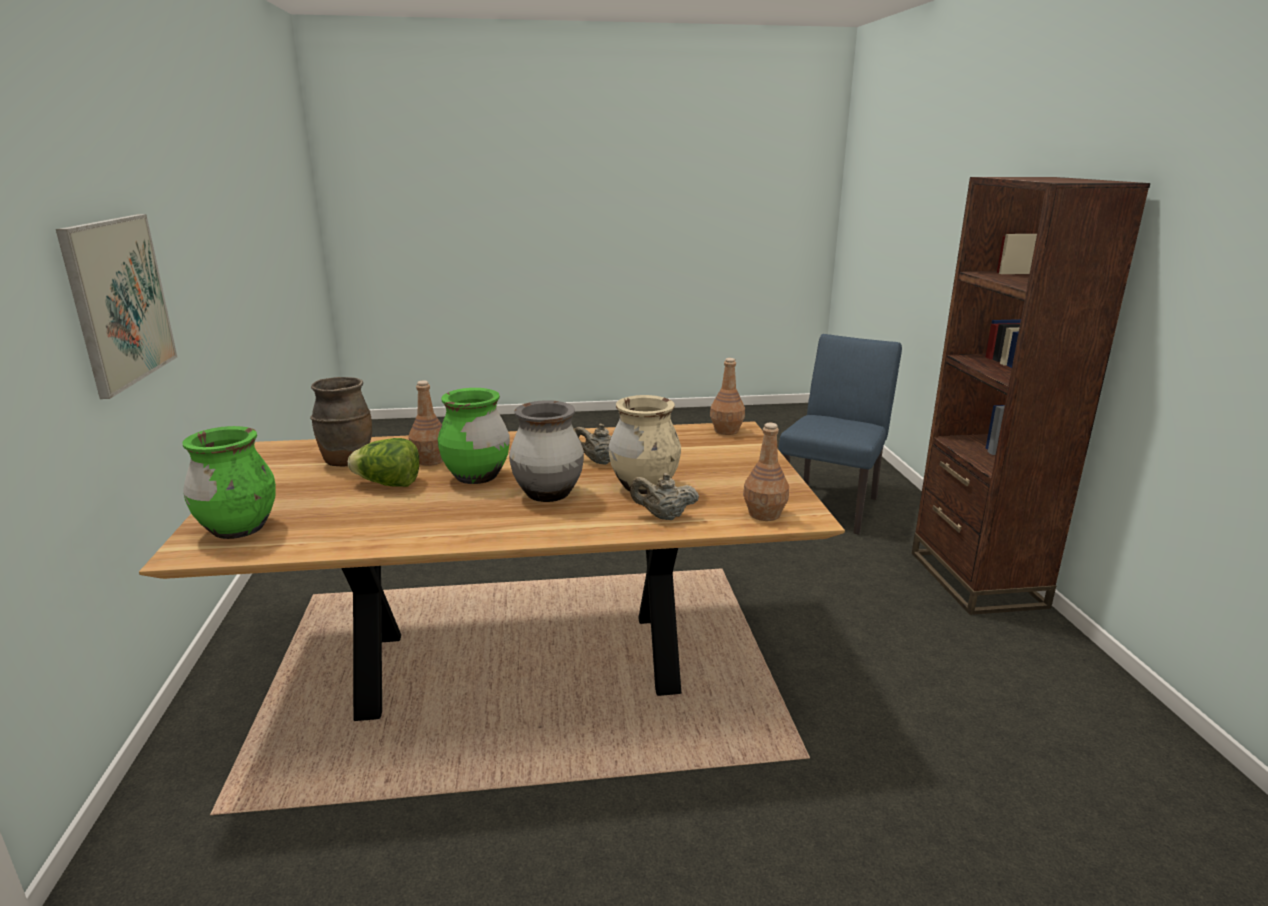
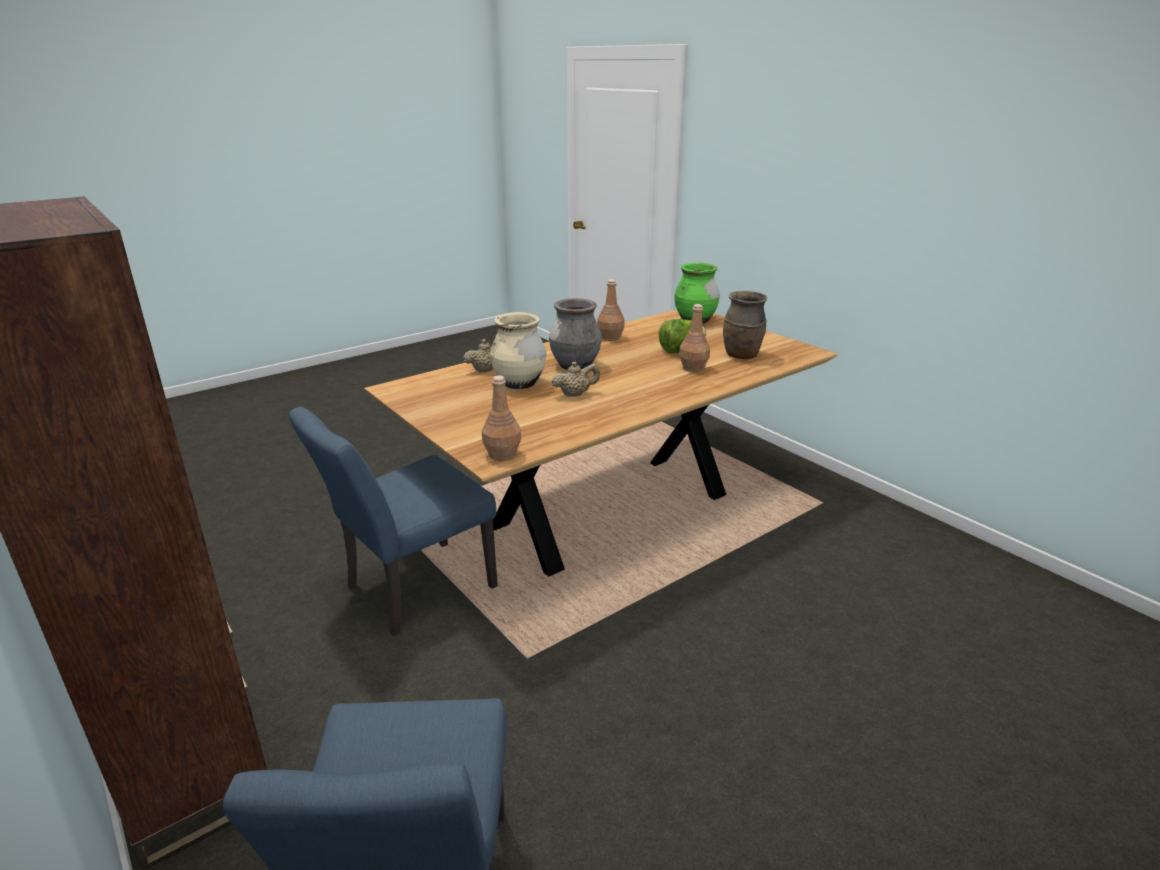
camera: 150 degrees right, 5 degrees up
picture [56,214,177,399] -> none
green vase [438,388,510,484] -> none
brown bottle [743,423,789,521] -> brown bottle moved to [597,279,625,341]
none -> blue chair [289,407,498,636]

